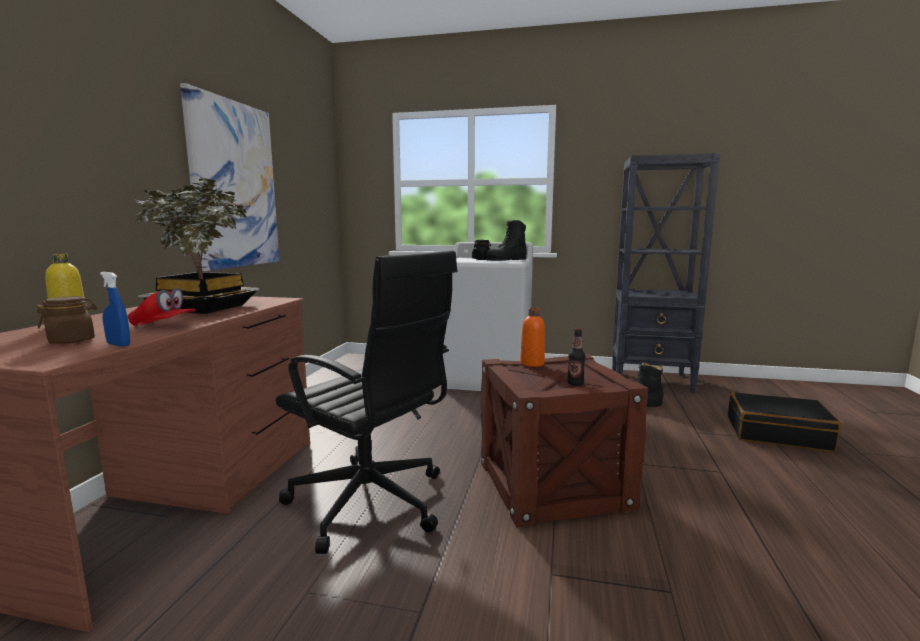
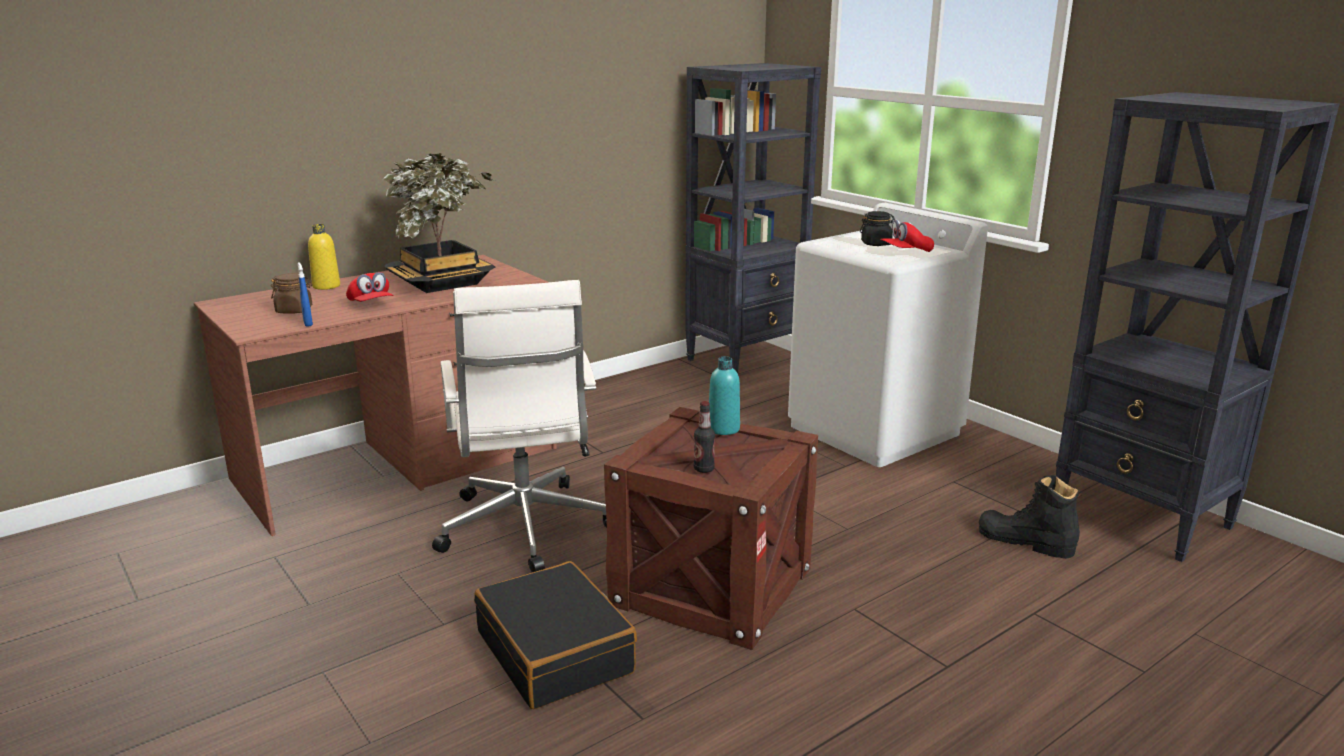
camera: 40 degrees right, 10 degrees up
picture [180,83,279,271] -> none
black office chair [276,251,458,554] -> white office chair [432,280,607,572]
black boot [486,220,527,261] -> red cap [880,220,934,252]
orange bottle [520,308,545,367] -> turquoise bottle [709,356,740,435]
black suitcase [728,392,841,451] -> black suitcase moved to [474,561,637,709]
none -> black bookcase [685,63,821,374]

